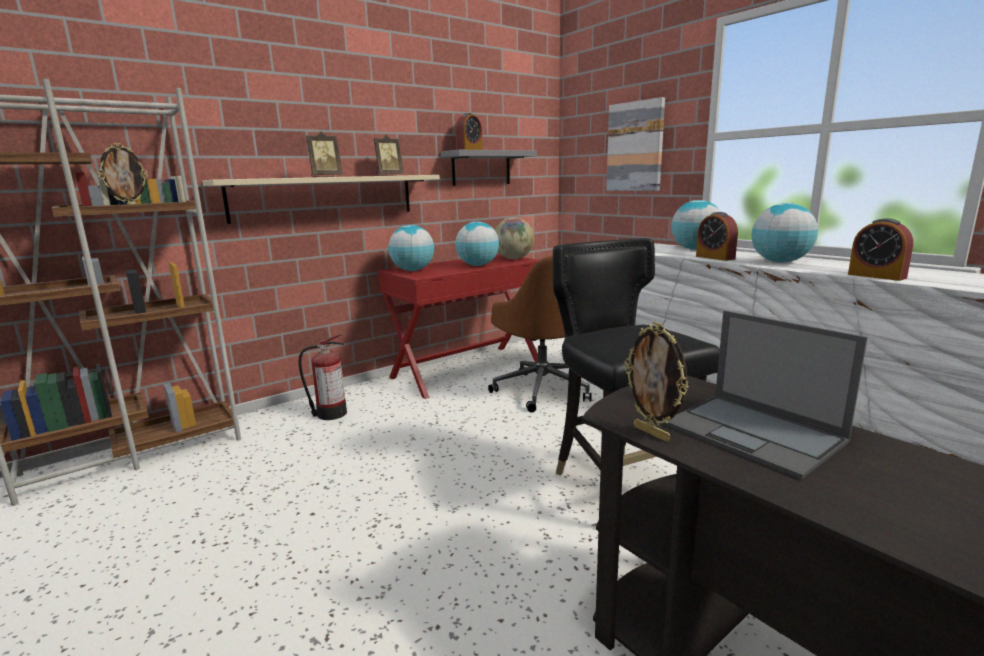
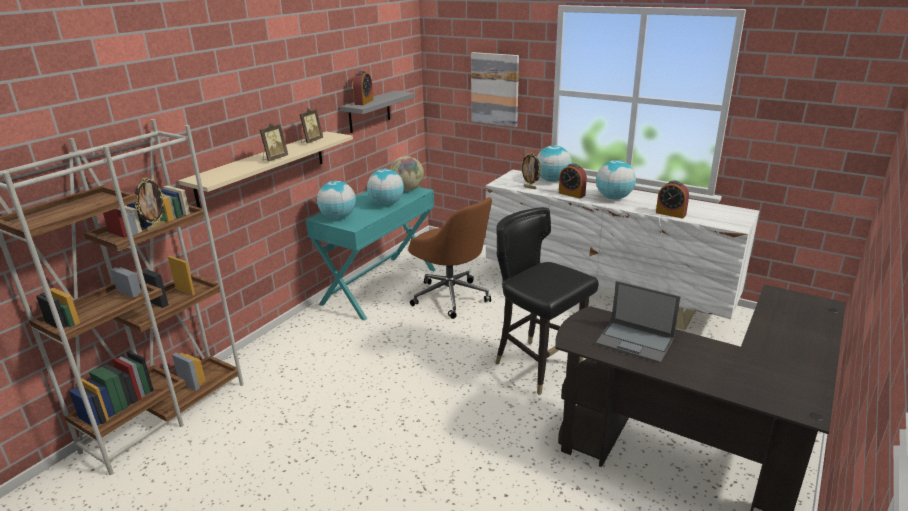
camera: 20 degrees left, 10 degrees up
fire extinguisher [299,334,347,420] -> none
red desk [378,254,539,399] -> turquoise desk [306,187,435,320]
picture frame [624,322,689,442] -> picture frame moved to [520,153,541,189]

